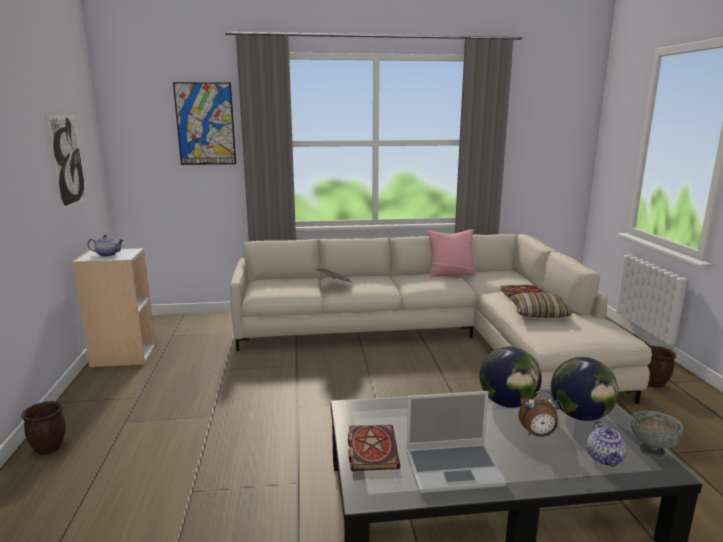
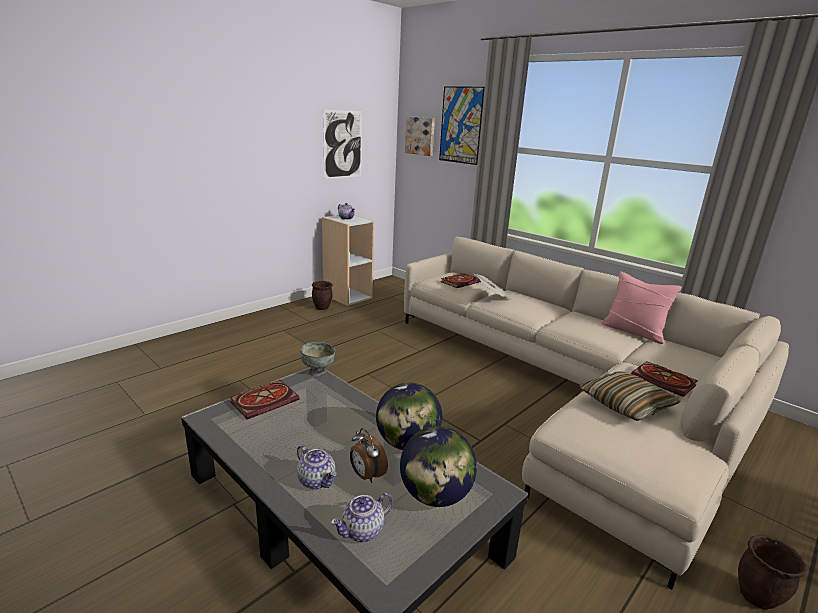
camera: 50 degrees right, 5 degrees up
brown planter [21,401,66,455] -> brown planter moved to [312,281,333,310]
laptop [406,391,506,493] -> none
grey bowl [631,411,683,458] -> grey bowl moved to [300,342,335,376]
none -> teapot [297,445,336,489]
none -> picture [405,117,435,156]
none -> book [441,273,481,288]

